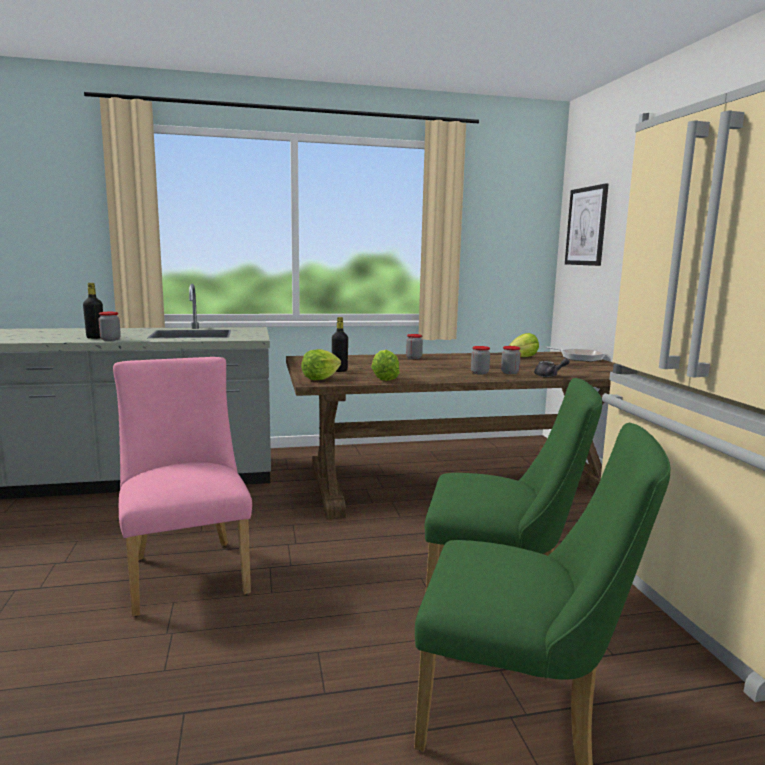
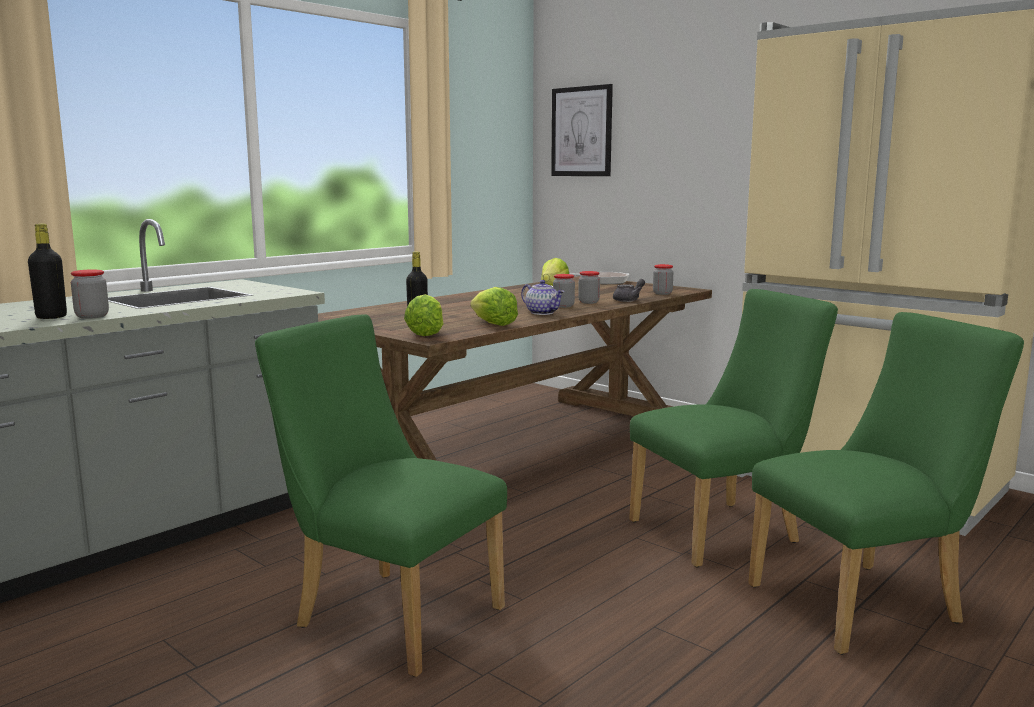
camera: 35 degrees left, 0 degrees up
pink chair [113,357,252,617] -> green chair [255,315,507,677]
jar [406,334,423,359] -> jar moved to [653,264,673,295]
none -> teapot [521,280,564,315]

